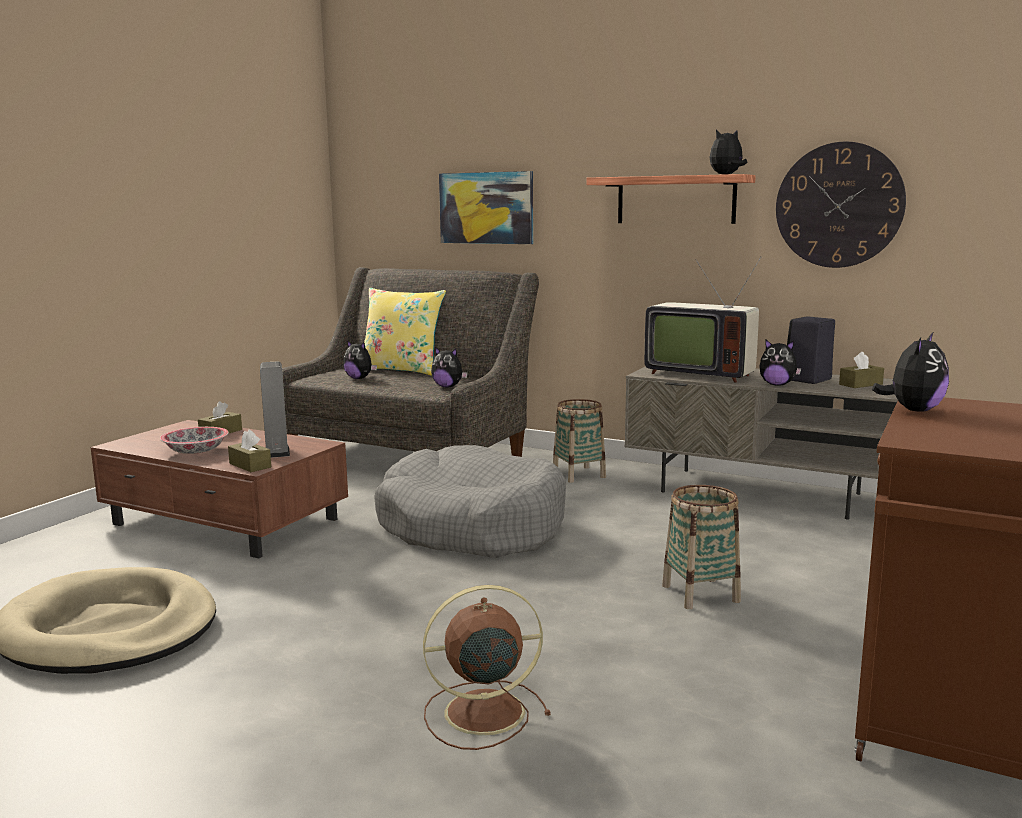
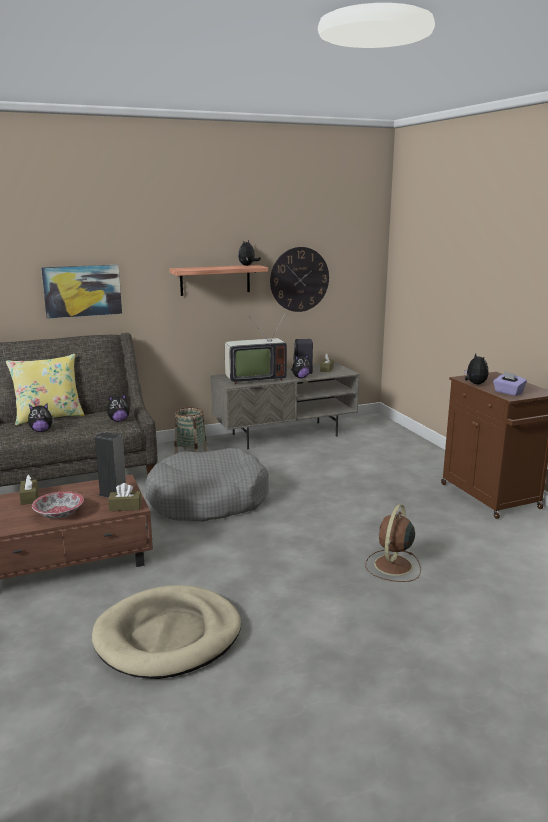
camera: 50 degrees left, 5 degrees up
basket [662,485,741,609] -> none
none -> purple tissue box [493,371,527,396]

